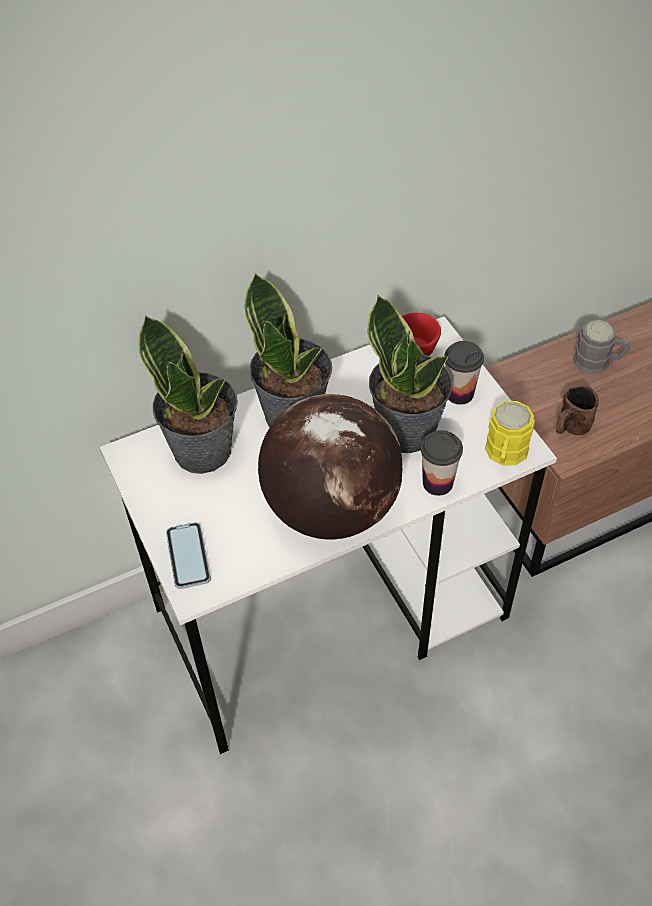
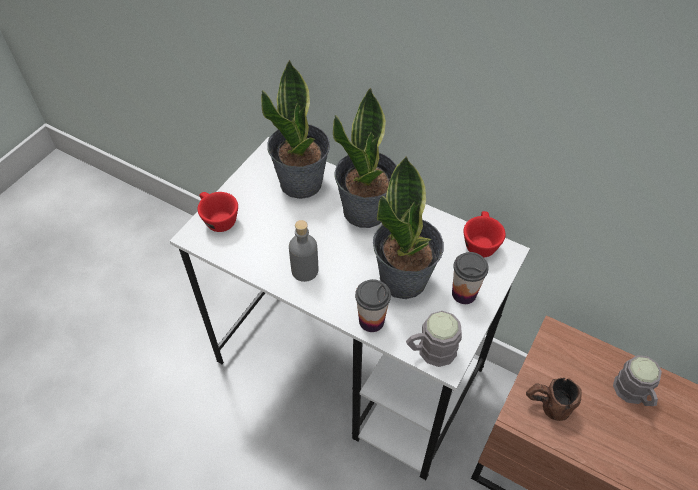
camera: 55 degrees right, 0 degrees up
phone [166,522,211,589] -> red cup [198,192,238,232]
globe [258,394,402,540] -> grey bottle [289,220,318,282]
yellow mug [485,401,535,465] -> grey mug [406,311,462,367]

